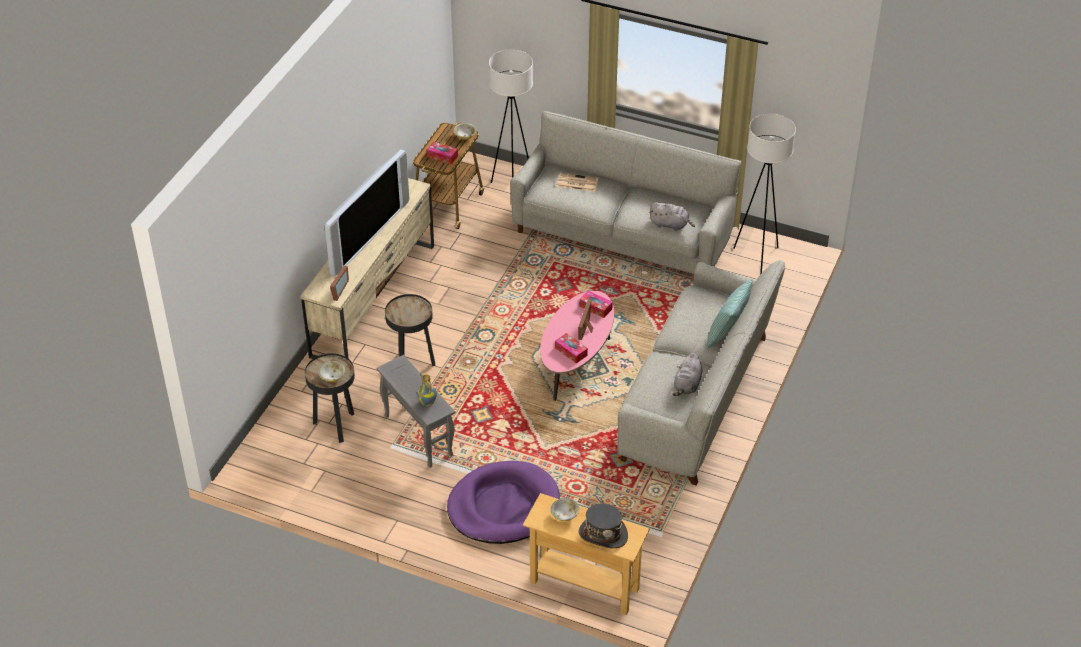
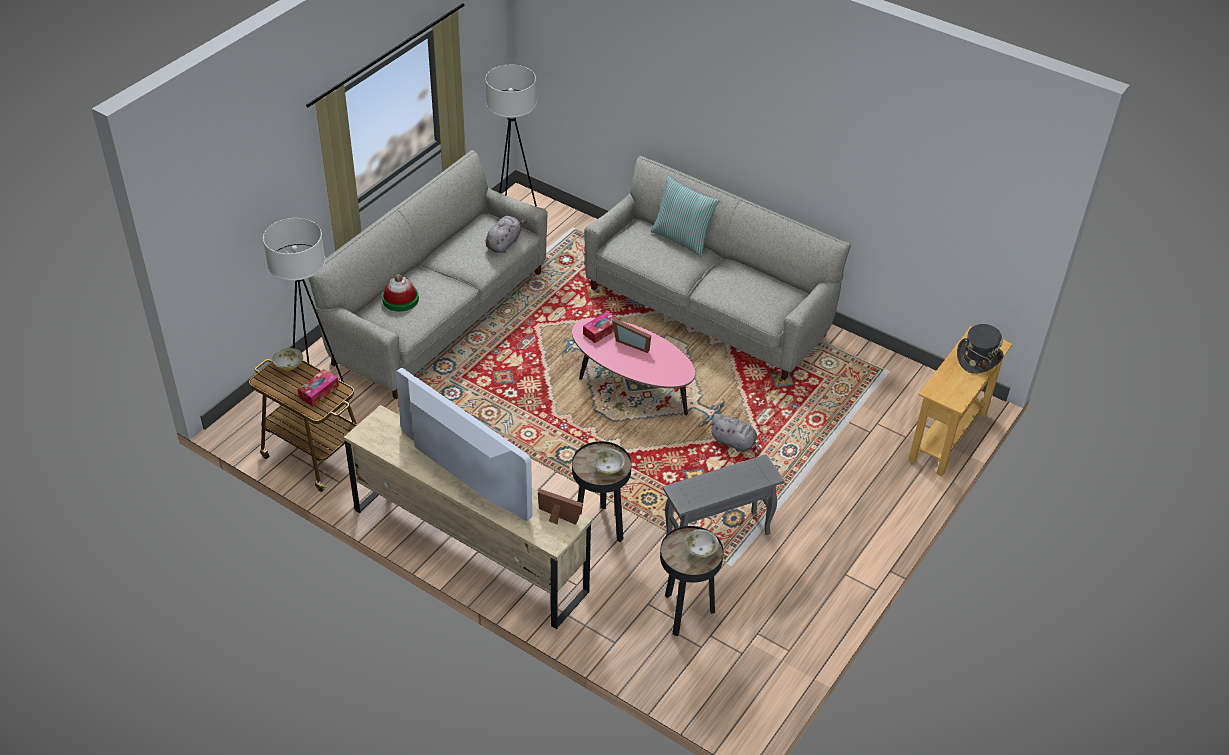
camera: 80 degrees left, 0 degrees up
vase [417,373,437,406] -> none
purple dog bed [447,461,560,544] -> none
bowl [550,498,579,521] -> bowl moved to [593,449,625,474]
tissue box [555,333,588,363] -> none
newspaper [556,173,598,192] -> hat [382,274,419,311]
grey plush toy [672,353,702,396] -> grey plush toy moved to [709,414,761,453]

